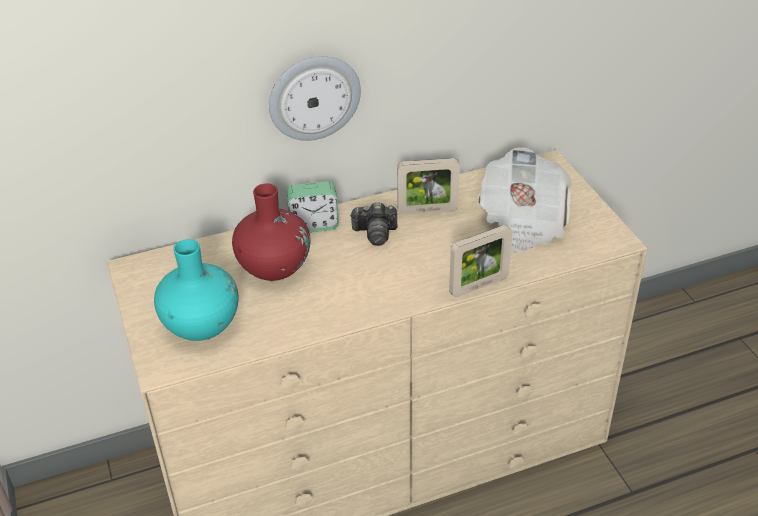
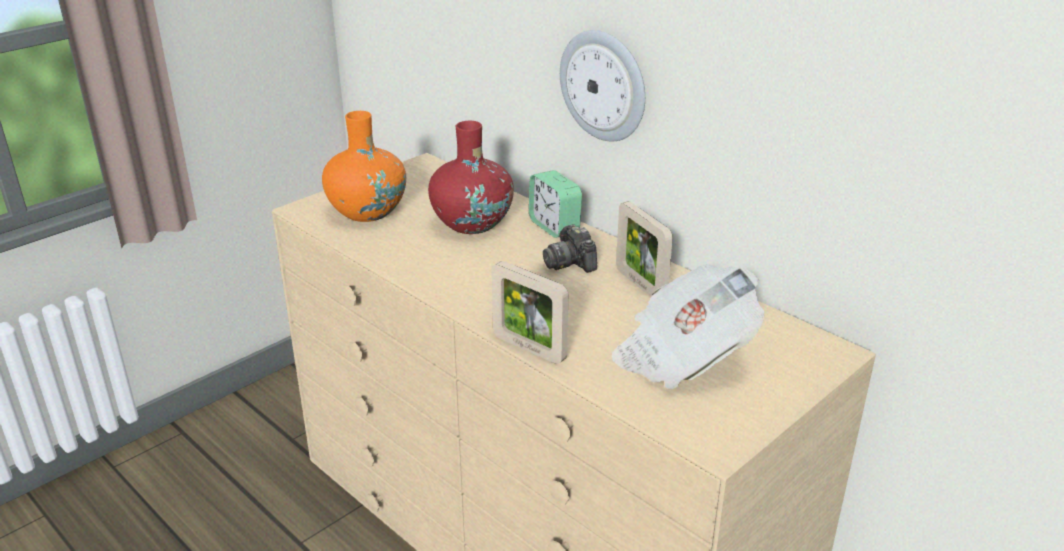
camera: 65 degrees right, 10 degrees down
turquoise vase [154,239,239,341] -> orange vase [322,111,406,222]

